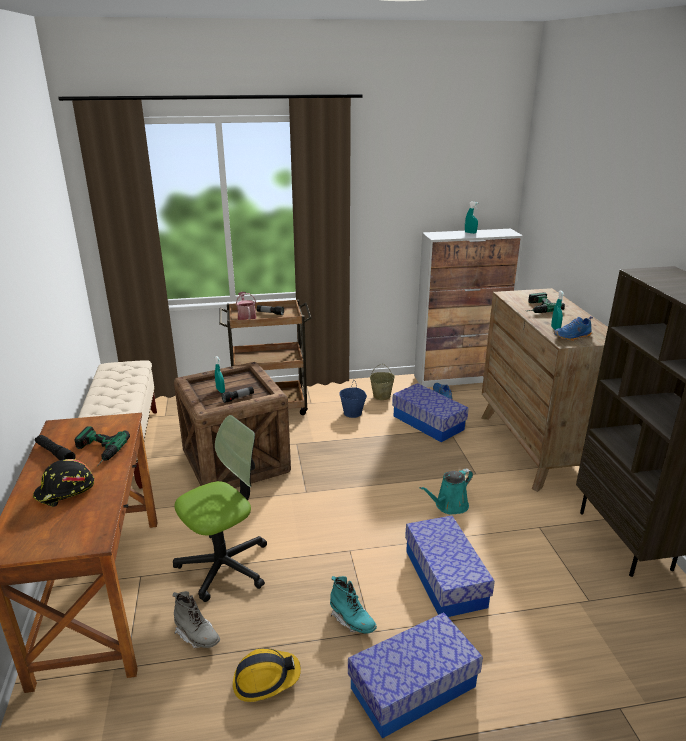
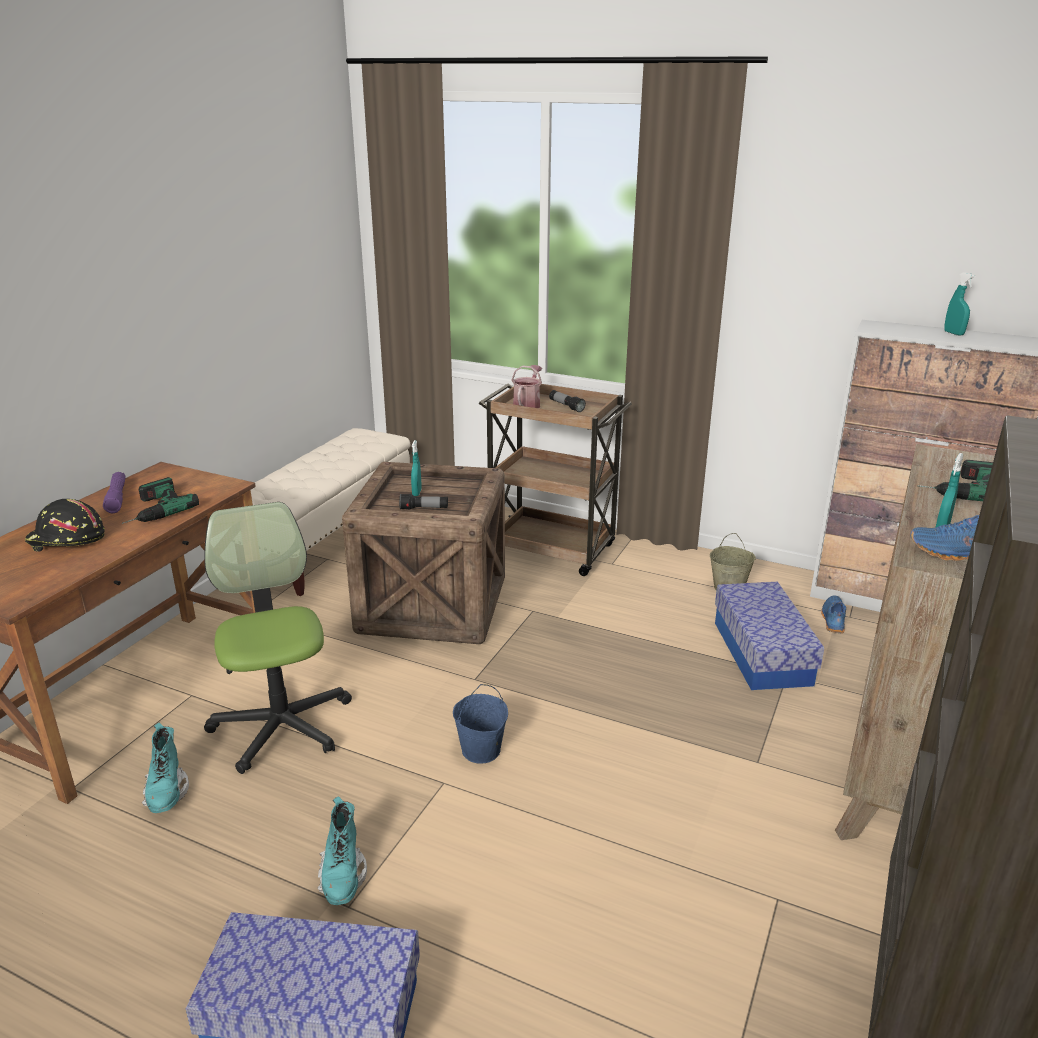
camera: 35 degrees right, 0 degrees up
black flashlight [35,435,76,460] -> purple flashlight [103,472,126,513]
grey boot [172,591,220,648] -> turquoise boot [142,723,189,813]
office chair [173,415,267,602] -> office chair turned 105 degrees counterclockwise [204,502,352,774]
hard hat [233,648,301,702] -> none
blue bucket [339,381,367,418] -> blue bucket moved to [453,684,508,764]
storage box [405,515,495,617] -> none
turquoise watering can [419,468,473,514] -> none

